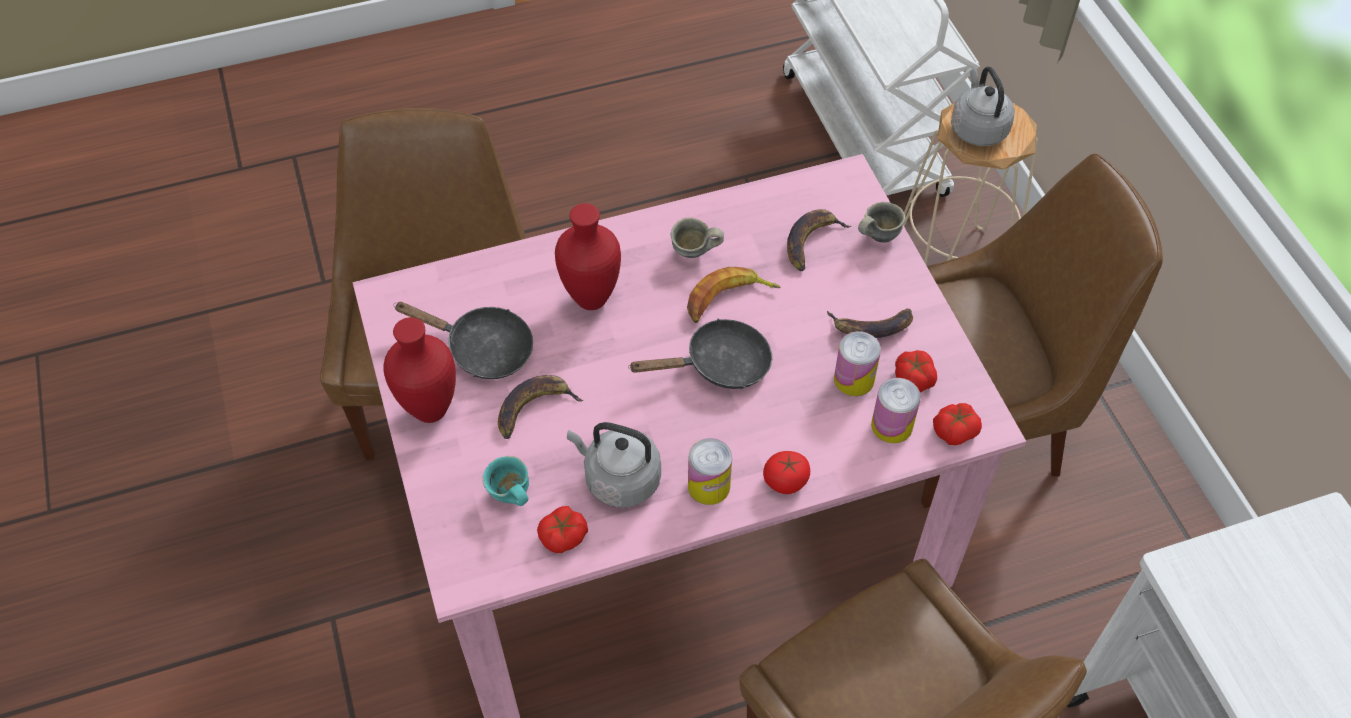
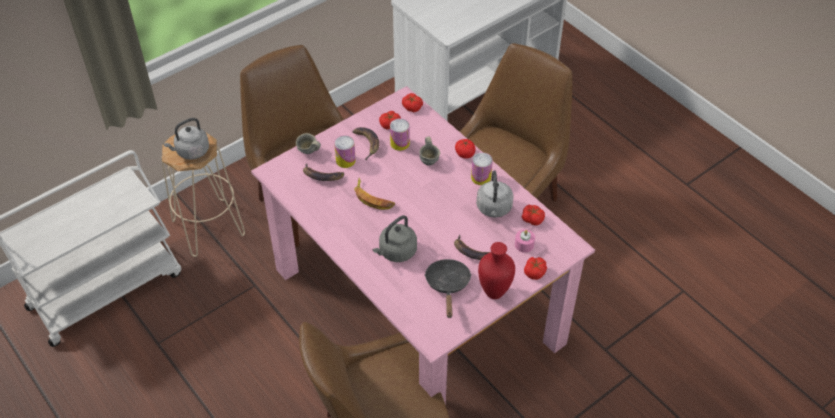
camera: 110 degrees left, 5 degrees down
turquoise mug [482,456,529,506] -> pink candle [515,229,535,253]
red vase [555,203,621,310] -> grey kettle [373,215,417,262]
black frying pan [628,319,772,389] -> none
grey mug [671,218,724,258] -> grey mug moved to [419,137,440,166]
can [871,378,921,443] -> can moved to [334,135,356,168]
none -> tomato [524,257,547,280]

